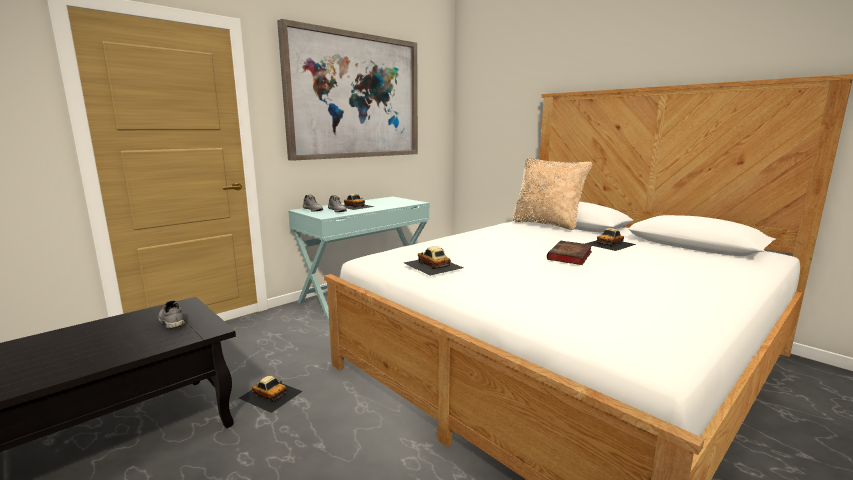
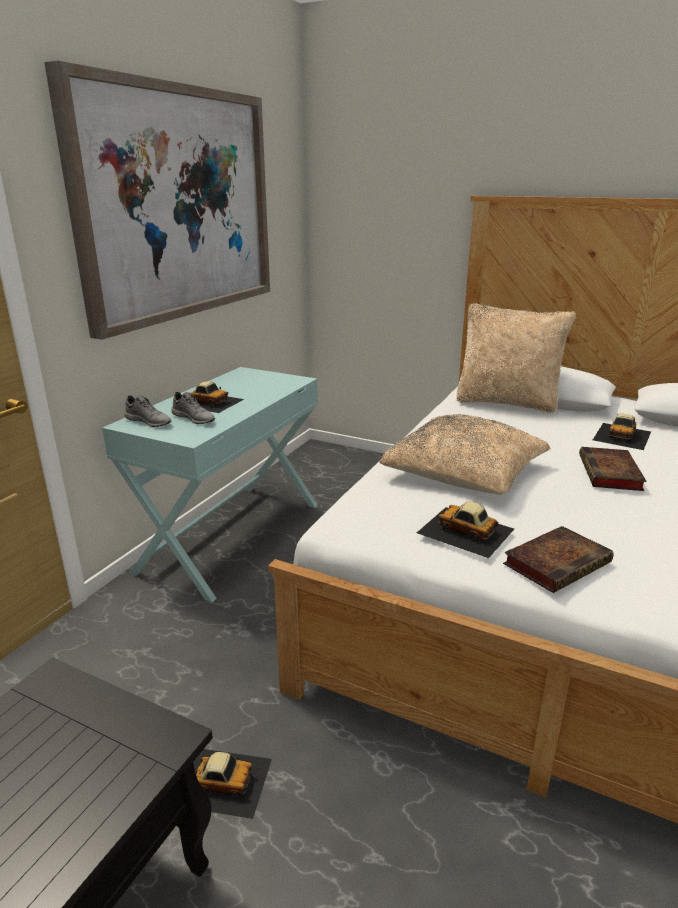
camera: 20 degrees left, 10 degrees up
grey shoe [158,300,185,329] -> none
none -> beige pillow [380,414,550,495]
none -> book [503,526,614,593]

